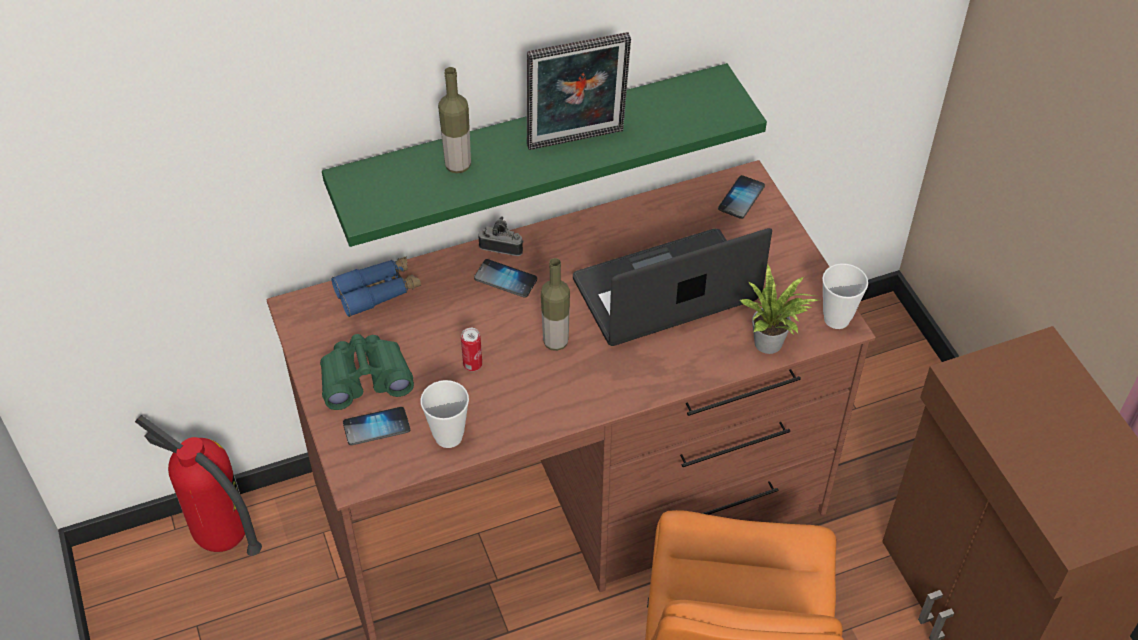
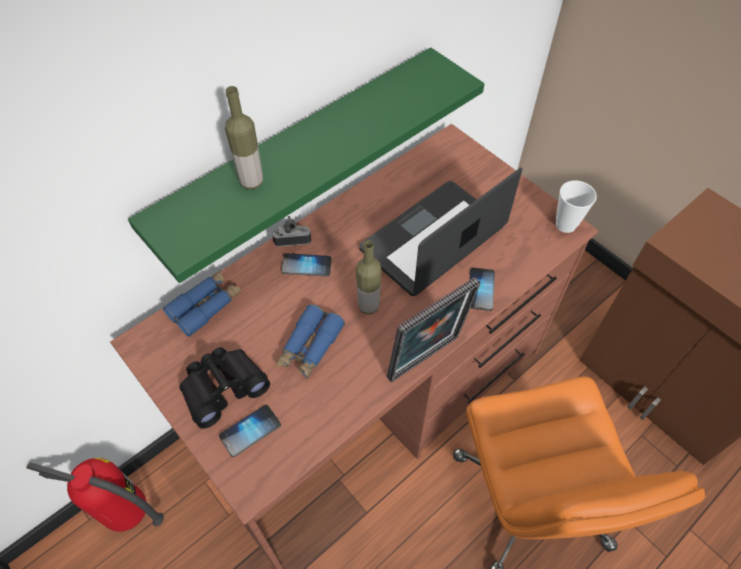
camera: 20 degrees left, 5 degrees up
green binoculars [320,334,414,410] -> black binoculars [180,347,270,429]
cup [420,380,469,448] -> none
can [461,328,482,371] -> blue binoculars [276,304,345,379]
picture frame [527,32,631,150] -> picture frame moved to [387,277,481,383]
phone [718,175,765,219] -> phone moved to [469,268,495,311]
potted plant [740,265,818,354] -> none

